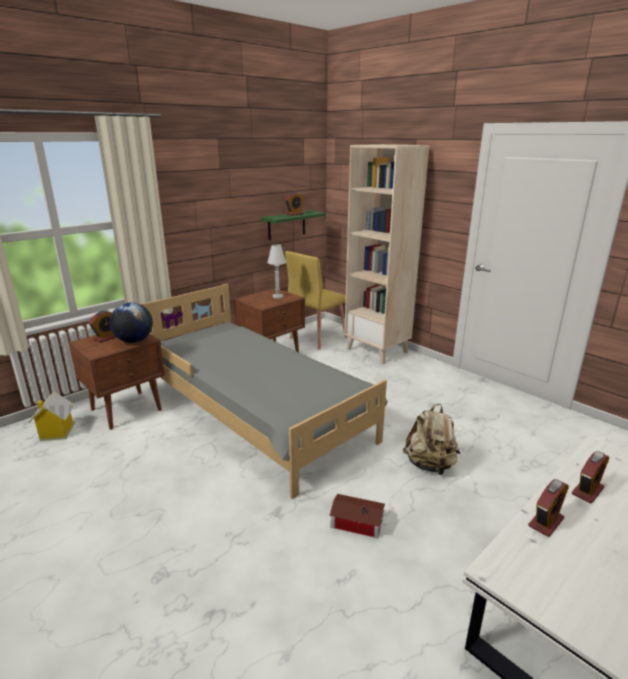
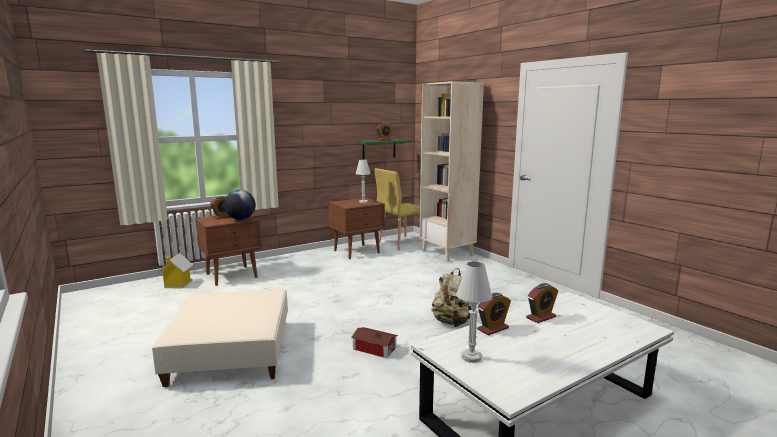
camera: 10 degrees right, 10 degrees down
grey bed [140,284,388,499] -> none
none -> beige ottoman [152,290,288,387]
none -> white table lamp [456,261,492,363]

